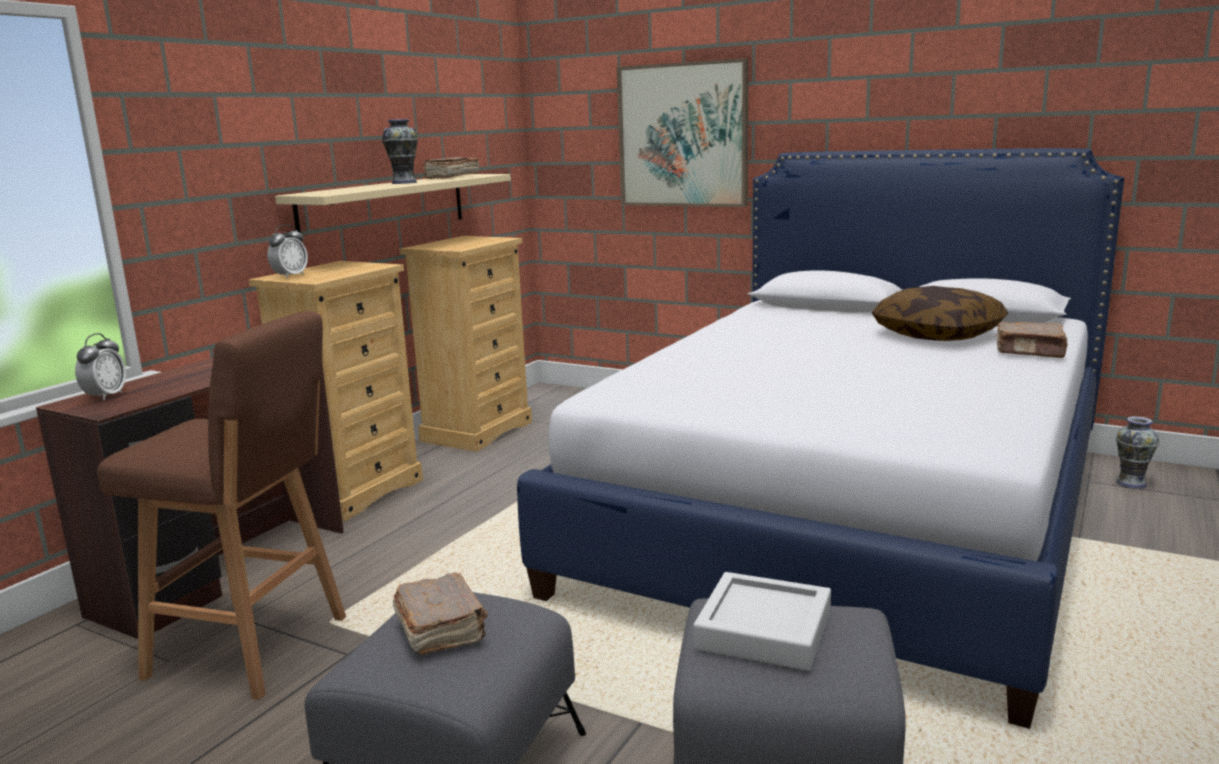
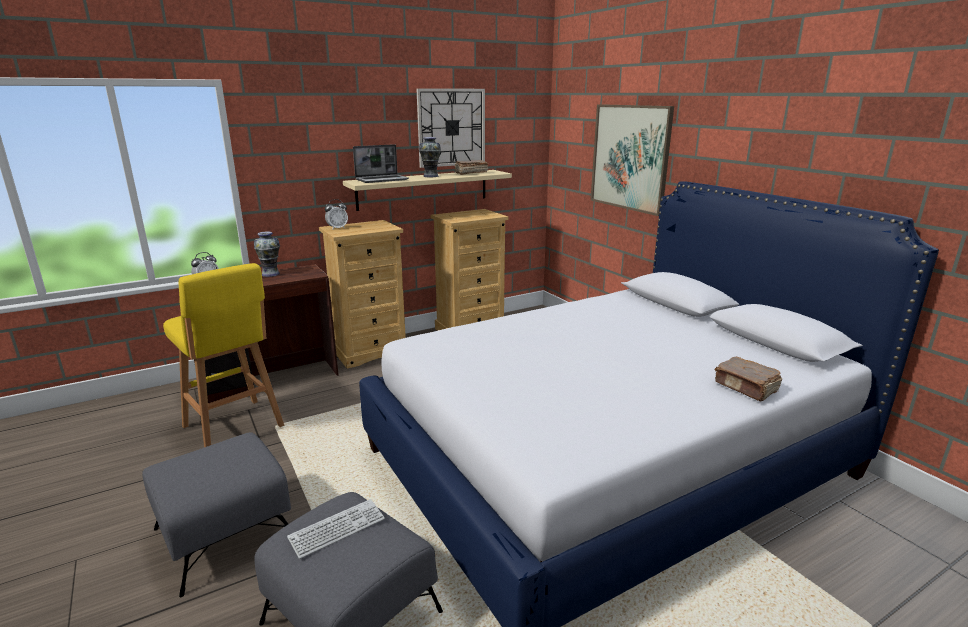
camera: 30 degrees right, 5 degrees up
brown stool [97,311,346,700] -> yellow stool [163,263,284,447]
brown book [393,572,488,655] -> none
grey tray [693,572,831,671] -> keyboard [287,499,385,559]
pillow [872,286,1008,341] -> none
vase [1116,416,1160,489] -> vase moved to [254,231,280,277]
none -> laptop [353,144,409,183]
none -> wall clock [416,88,485,168]

